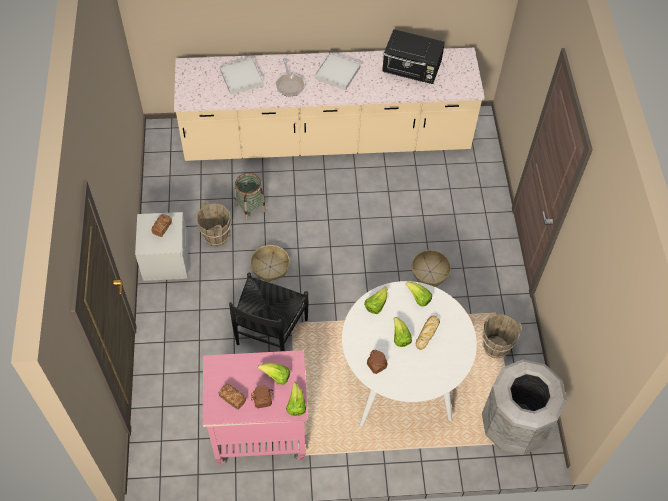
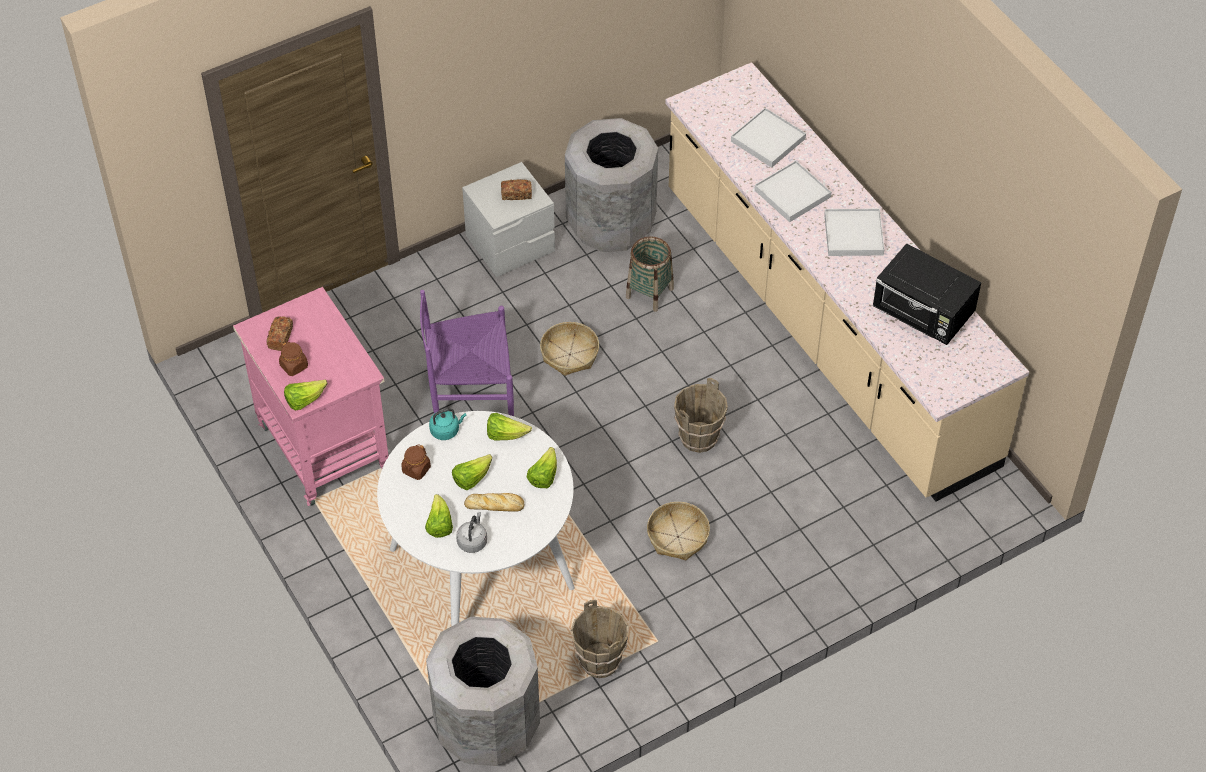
camera: 65 degrees right, 5 degrees down
brown bucket [196,200,231,247] -> brown bucket moved to [674,378,728,453]
black chair [229,272,308,351] -> purple chair [420,290,514,416]
lettuce [258,363,290,385] -> lettuce moved to [425,494,453,538]
frying pan [276,58,305,97] -> white tray [754,161,831,222]
black microwave [382,29,445,84] -> black microwave turned 45 degrees counterclockwise [873,243,981,345]
none -> turquoise kettle [429,408,467,440]
none -> grey kettle [456,512,487,553]
none -> grey trash can [565,118,658,252]

